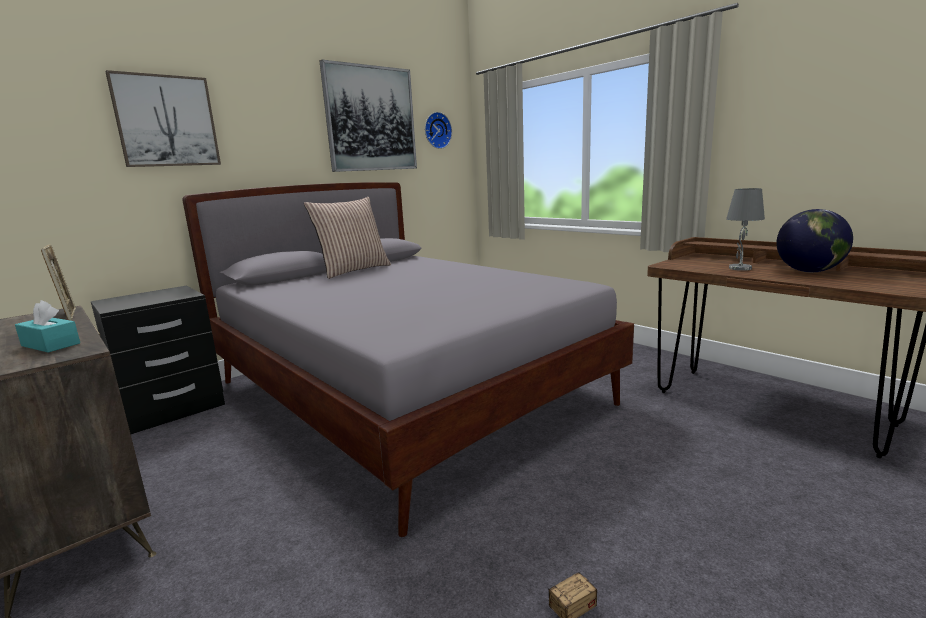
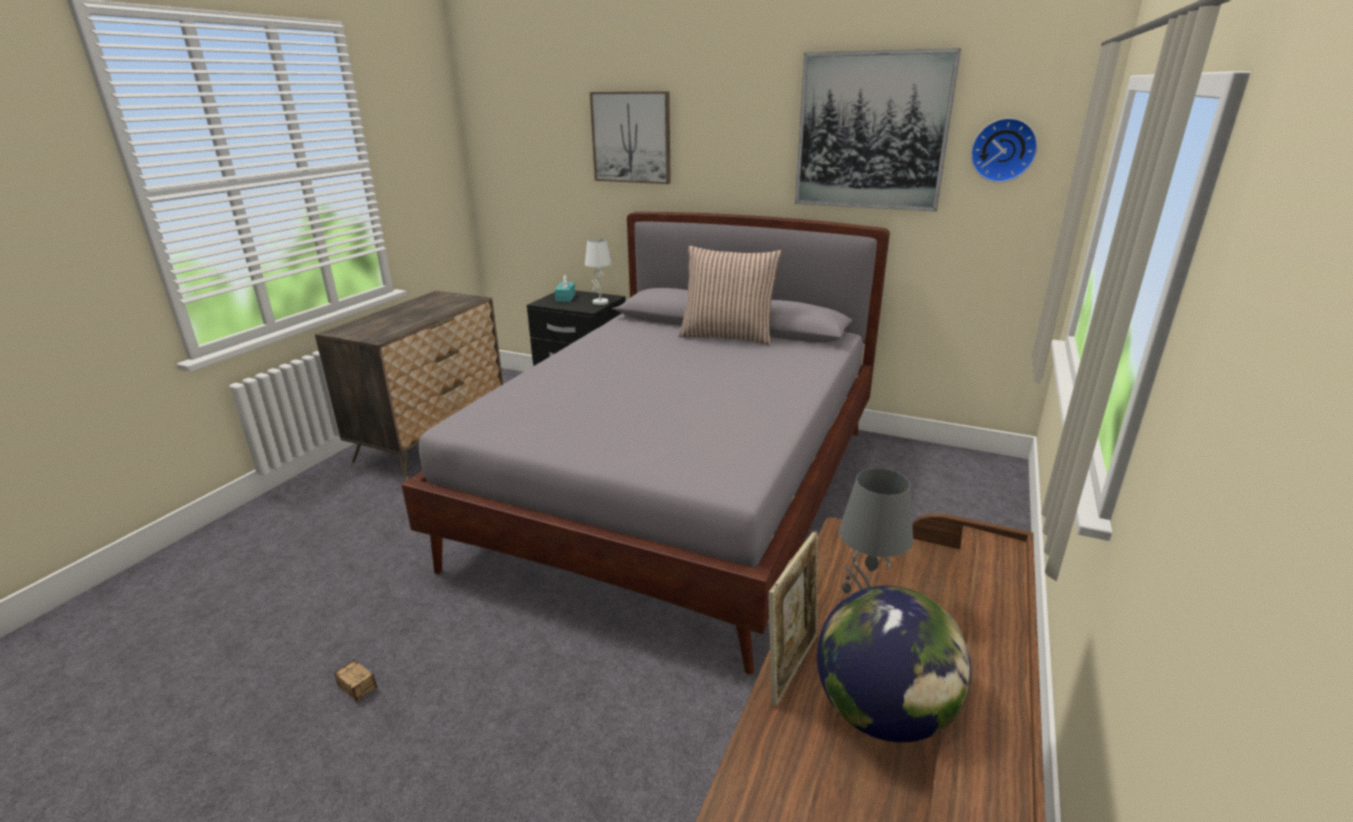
camera: 65 degrees right, 10 degrees up
turquoise tissue box [15,300,80,353] -> turquoise tissue box moved to [555,275,575,302]
picture frame [41,244,76,320] -> picture frame moved to [768,531,818,707]
none -> white table lamp [585,239,612,305]

